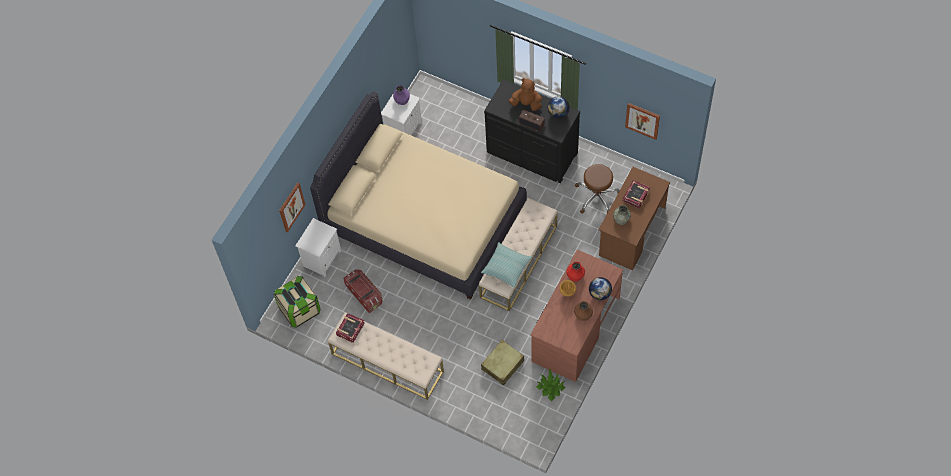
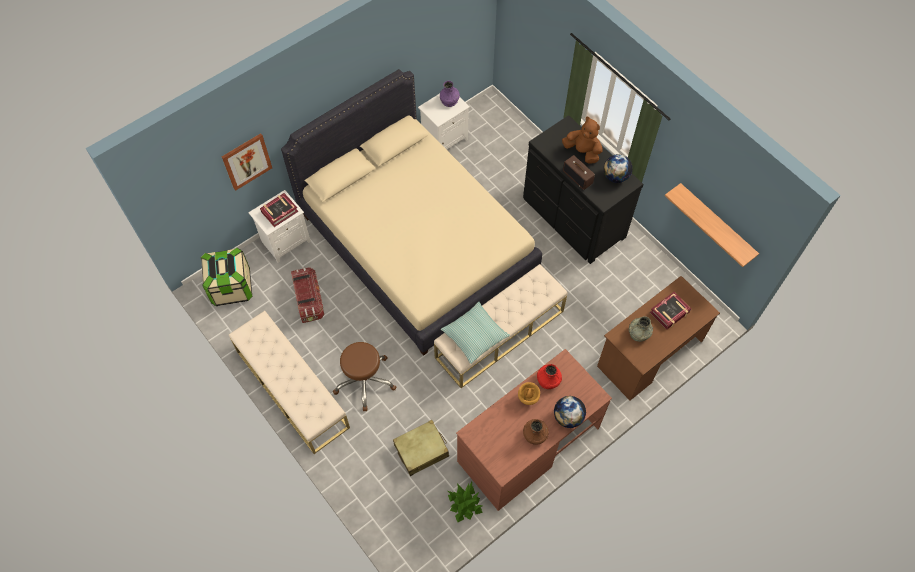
camera: 20 degrees right, 0 degrees up
book [336,313,365,343] -> book moved to [260,193,298,227]
brown stool [575,164,620,214] -> brown stool moved to [333,342,396,411]
picture [625,103,660,140] -> shelf [665,183,759,267]

